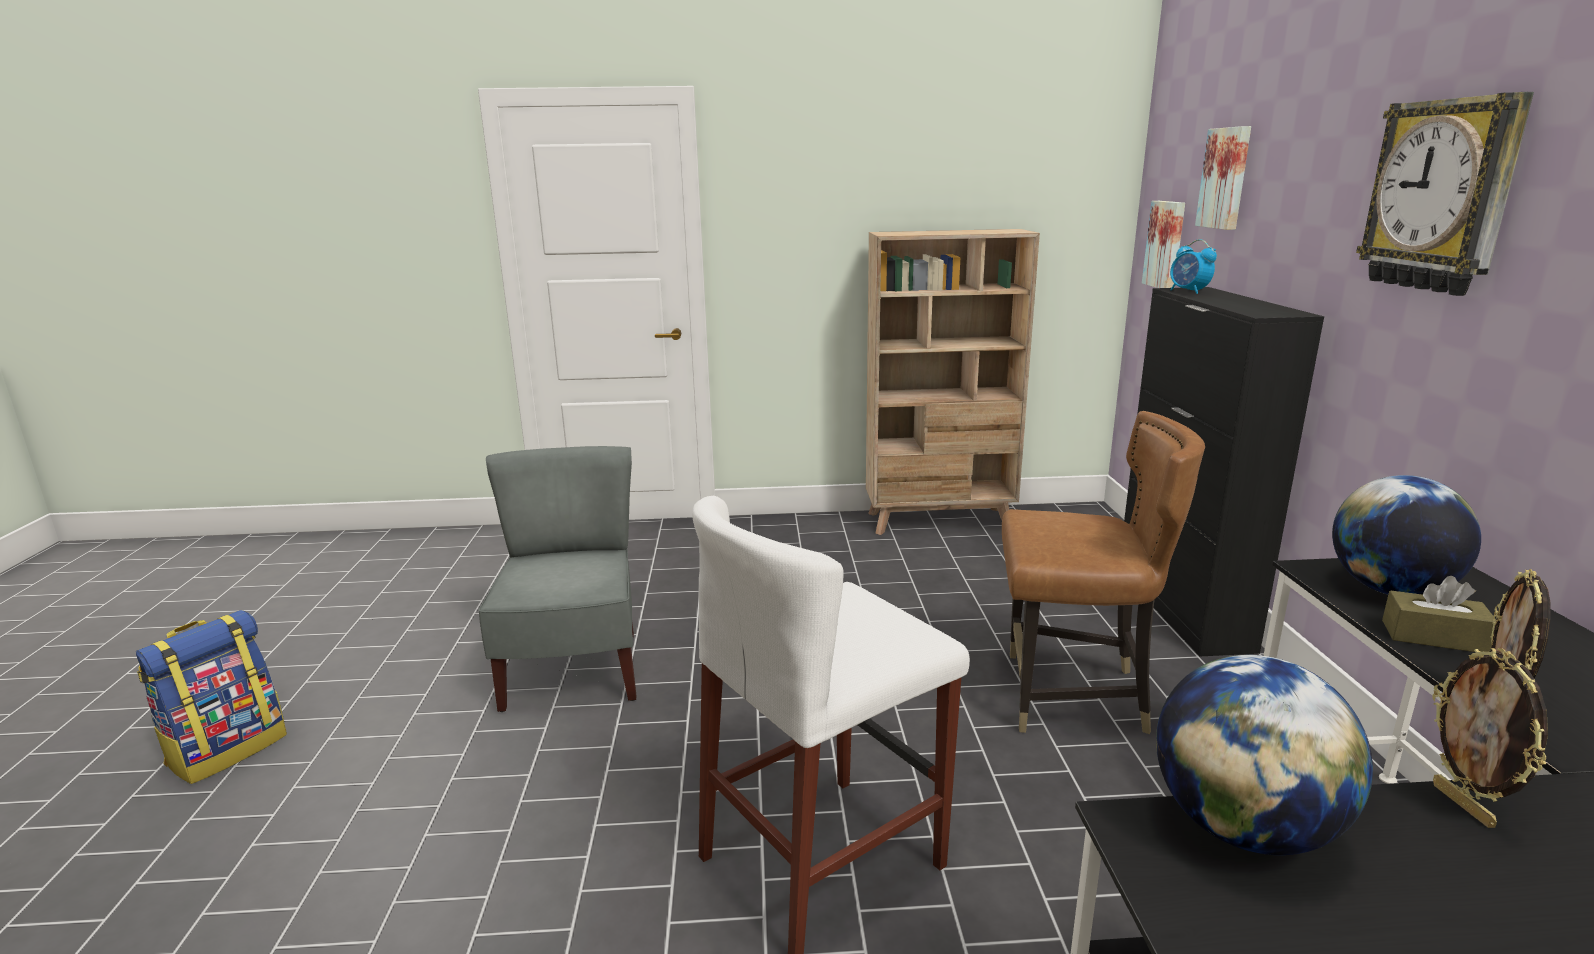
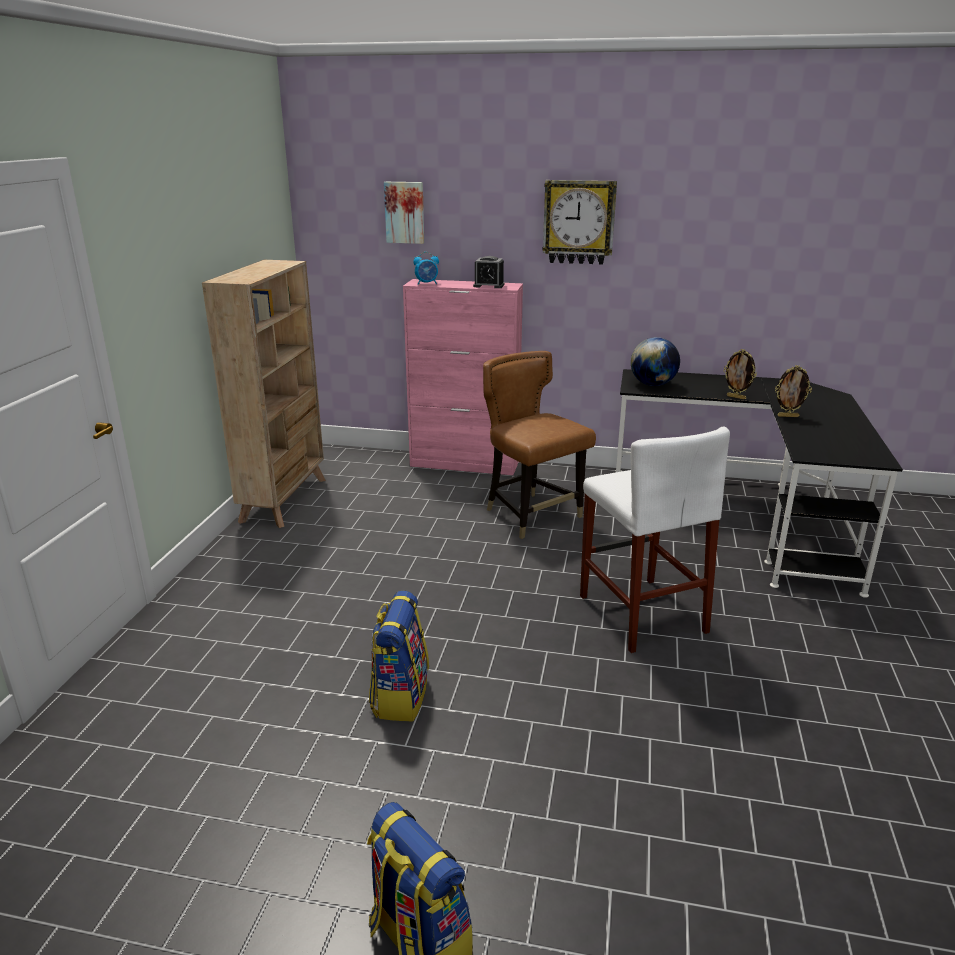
camera: 75 degrees left, 5 degrees up
grey chair [479,446,636,712] -> backpack [369,591,429,721]
brown chair [1002,411,1205,734] -> brown chair turned 60 degrees counterclockwise [483,351,596,539]
black cabinet [1124,287,1324,656] -> pink cabinet [403,279,523,475]
picture [1142,201,1185,288] -> none
globe [1156,655,1373,855] -> none
brown tissue box [1382,576,1496,652] -> none
none -> alarm clock [473,256,505,288]

